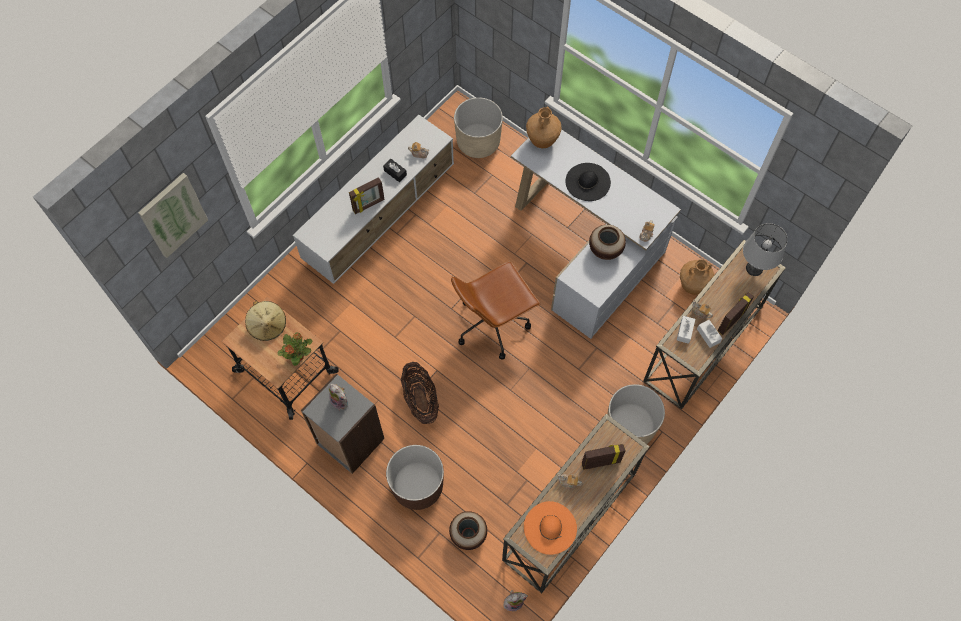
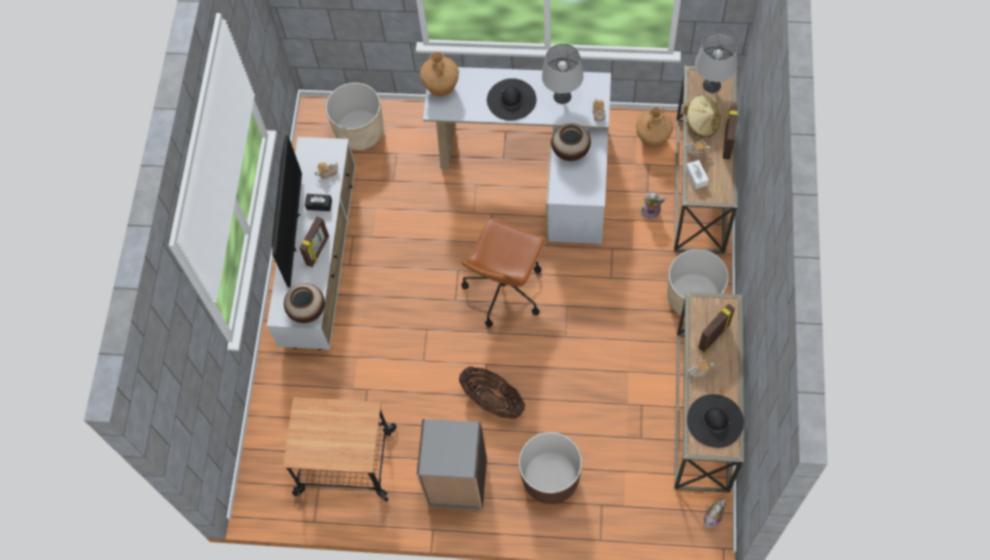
camera: 30 degrees left, 0 degrees up
picture [138,173,208,258] -> none
beige hat [245,301,286,341] -> beige hat moved to [684,95,720,137]
potted plant [277,333,312,366] -> none
plush toy [329,384,348,410] -> plush toy moved to [639,193,666,219]
vase [449,511,487,550] -> vase moved to [284,283,325,323]
orange hat [524,501,577,555] -> black hat [687,394,744,448]
white tissue box [697,320,722,348] -> none
none -> television [272,135,302,287]
none -> grey table lamp [542,44,584,104]

